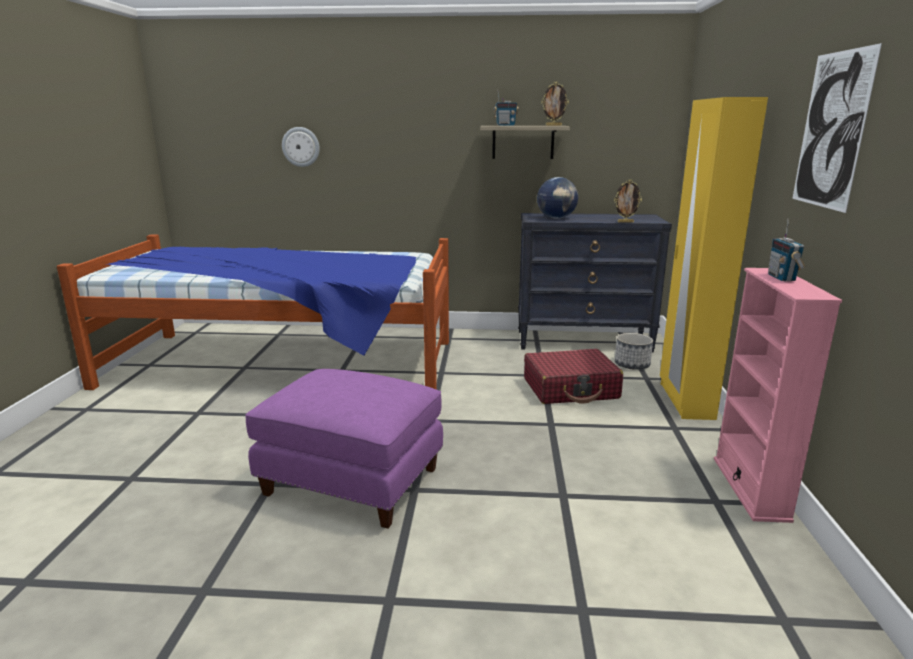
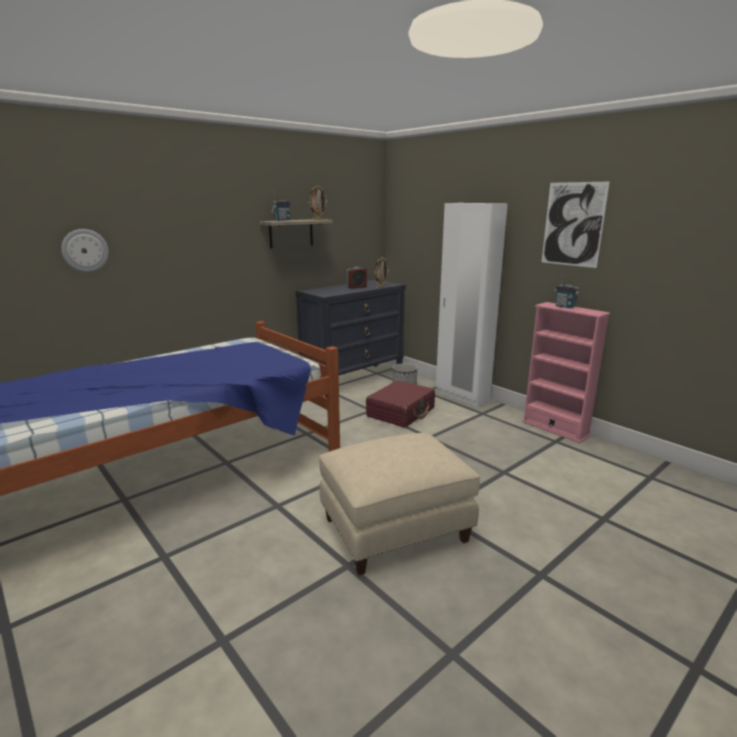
camera: 45 degrees left, 0 degrees up
purple ottoman [245,369,443,529] -> beige ottoman [319,433,480,575]
globe [537,177,578,219] -> none
yellow wardrobe [660,97,768,420] -> white wardrobe [436,203,508,407]
none -> alarm clock [347,267,367,289]

